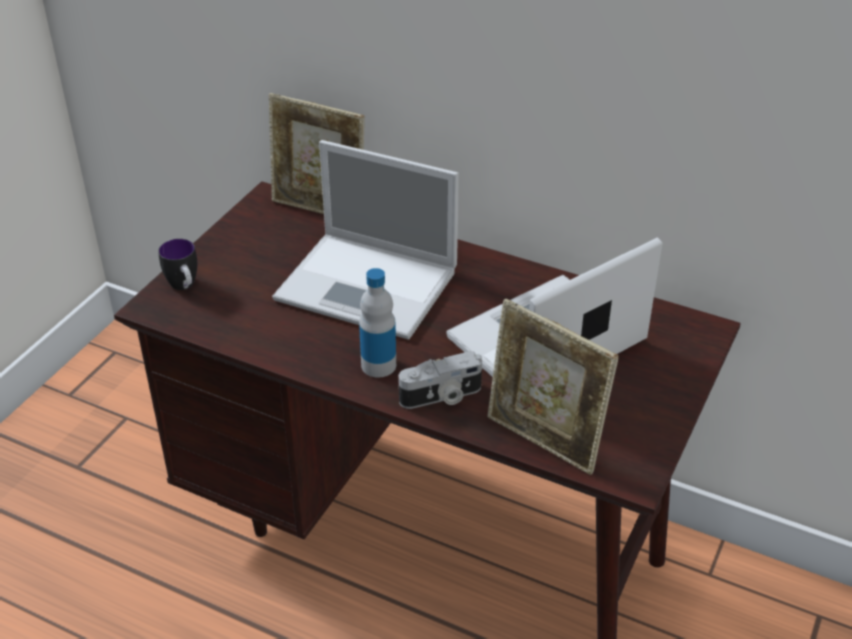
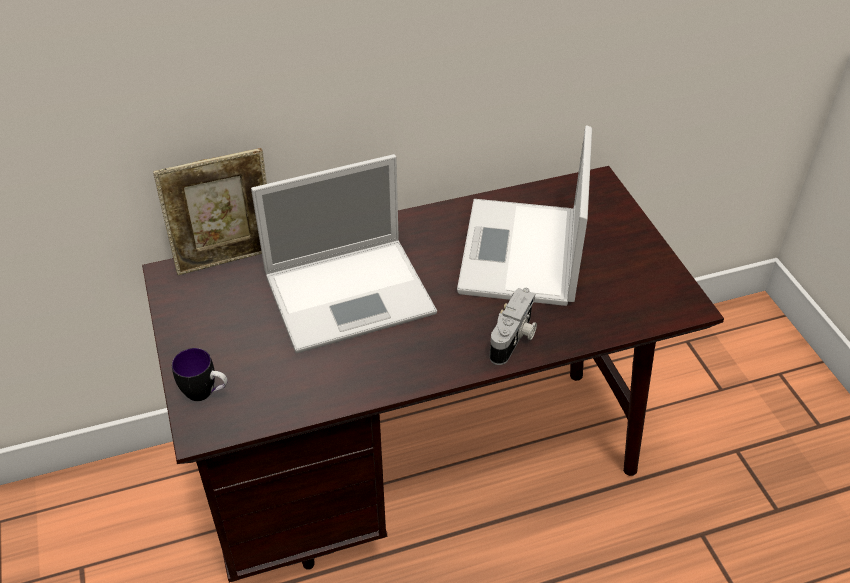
camera: 45 degrees left, 5 degrees up
bottle [359,268,396,378] -> none
picture frame [488,299,619,475] -> none

